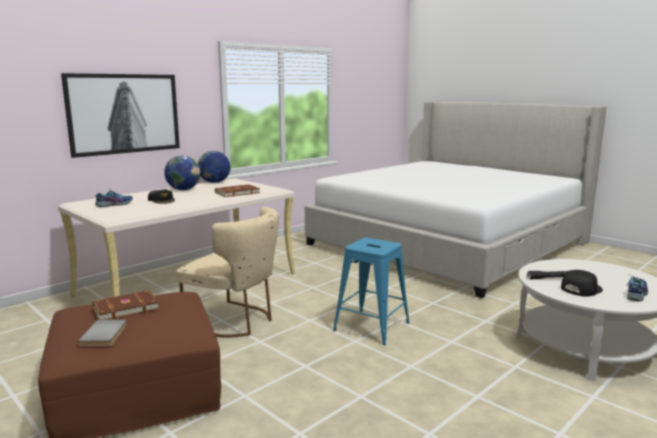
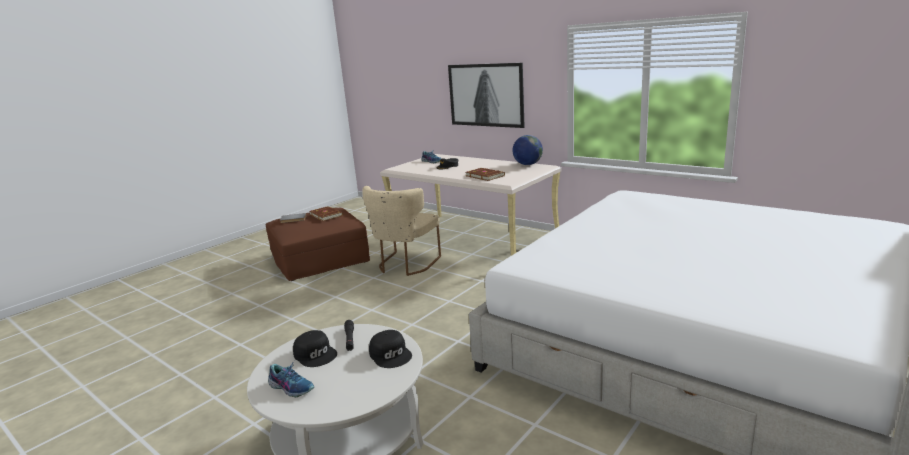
camera: 85 degrees right, 5 degrees up
globe [164,156,200,190] -> none
blue stool [333,238,410,345] -> none
none -> black cap [369,330,412,368]

